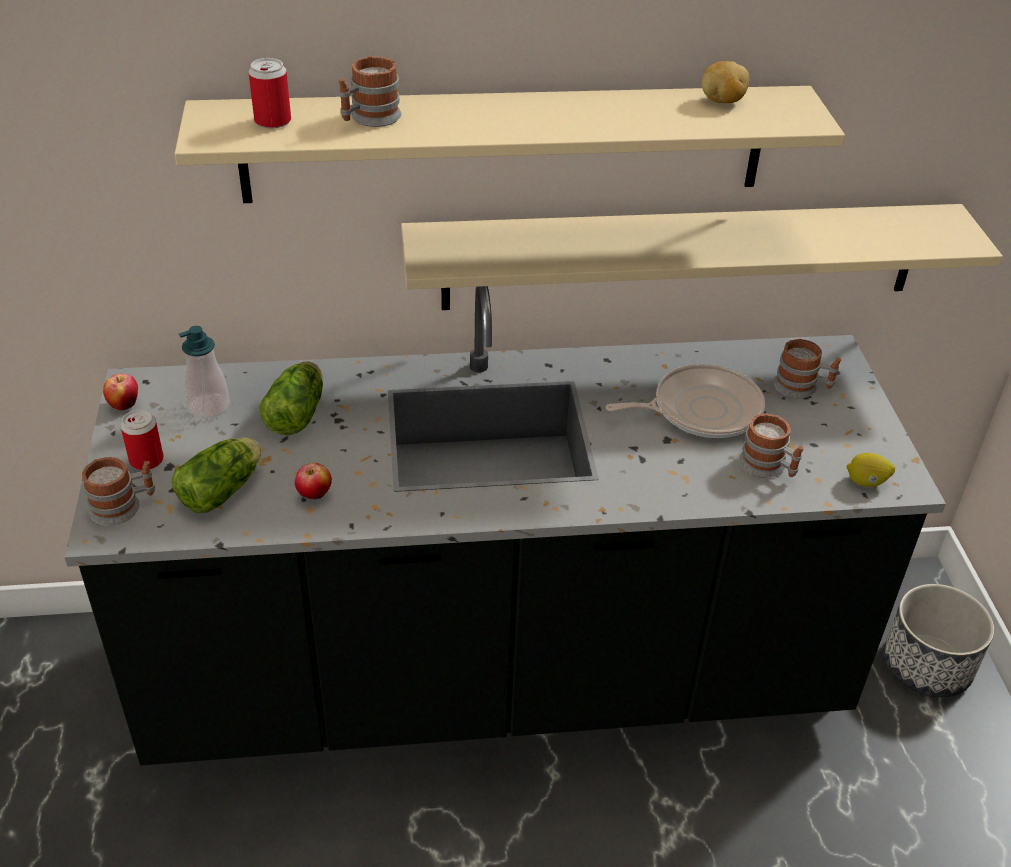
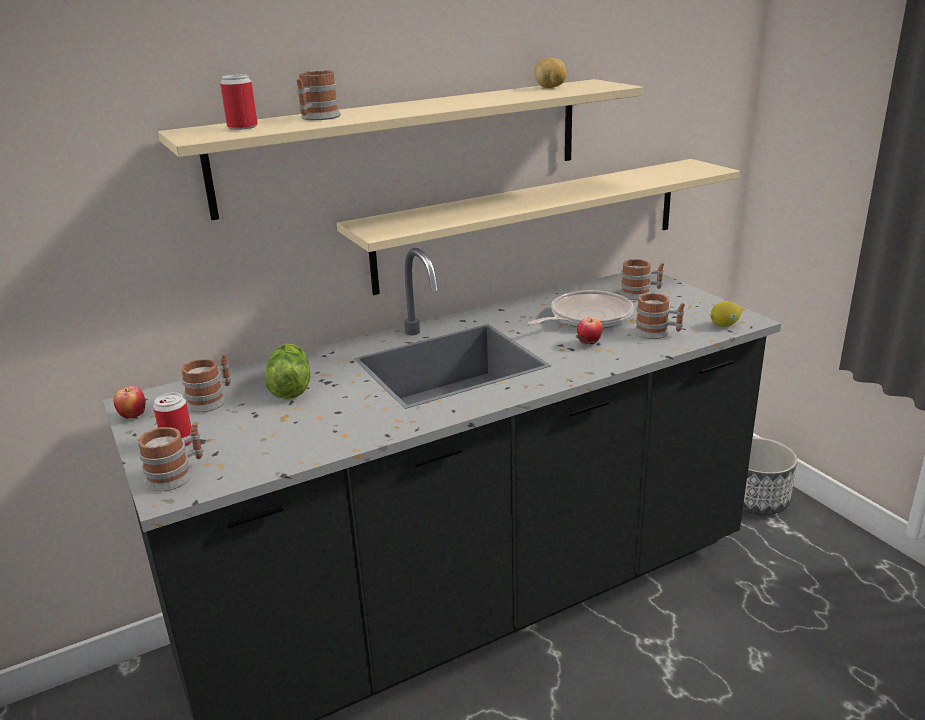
camera: 20 degrees left, 15 degrees down
lettuce [172,437,261,513] -> none
soap dispenser [179,326,230,419] -> mug [181,354,231,412]
apple [295,463,332,500] -> apple moved to [577,317,603,345]

